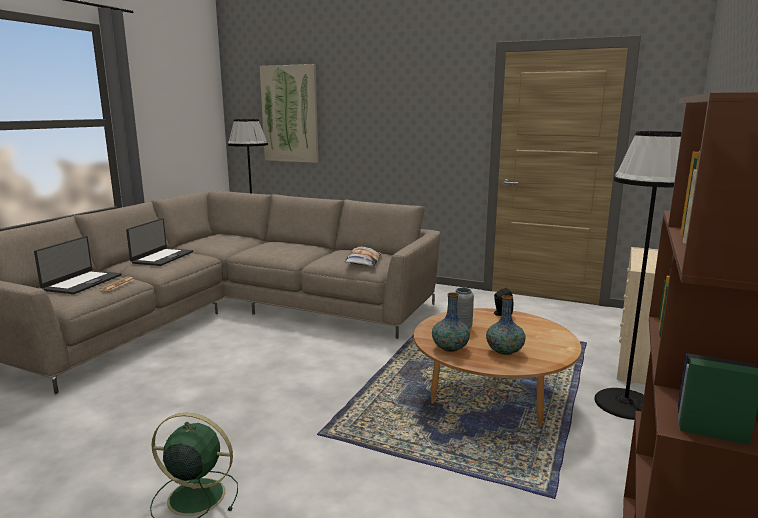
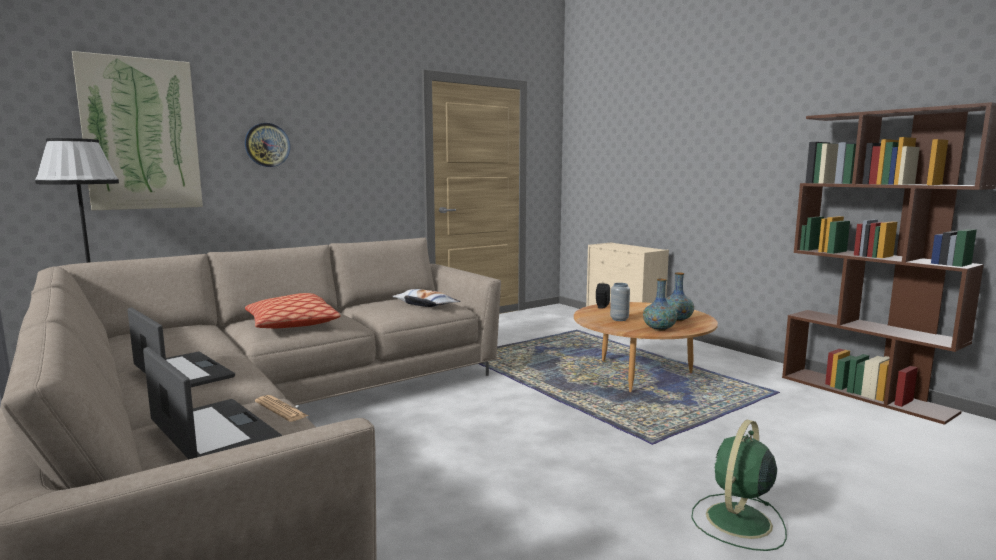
camera: 60 degrees left, 5 degrees down
black floor lamp [594,131,682,420] -> none
none -> wall clock [245,123,290,167]
none -> pillow [245,293,341,328]

